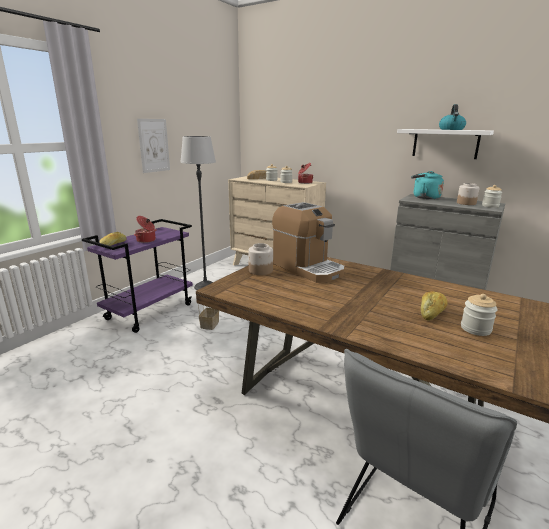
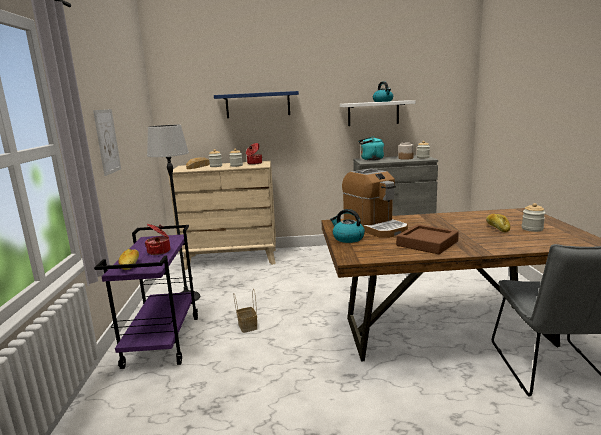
camera: 35 degrees left, 5 degrees down
jar [248,243,273,275] -> kettle [330,209,365,243]
coffee machine [272,202,345,283] -> coffee machine turned 45 degrees clockwise [342,169,408,238]
none -> blue shelf [214,91,299,118]
none -> brown tray [396,224,459,254]

